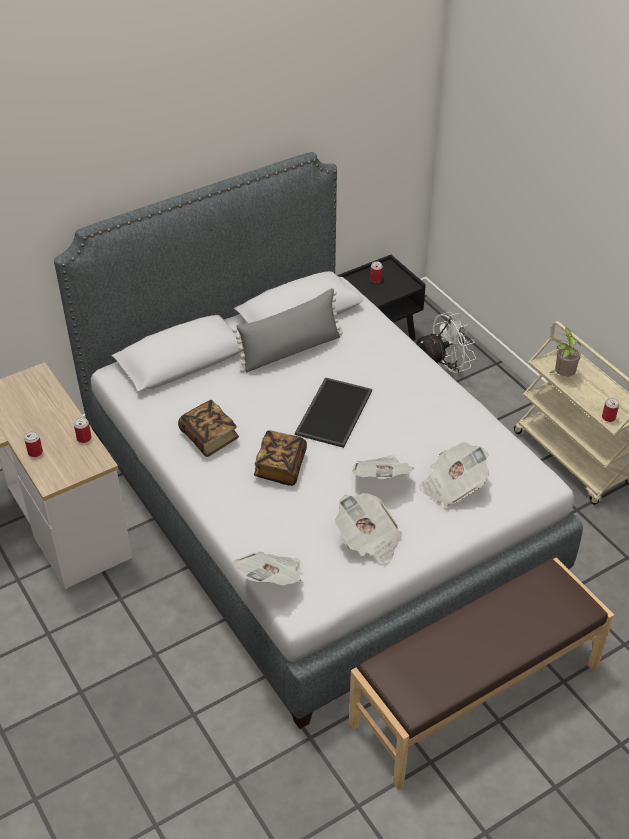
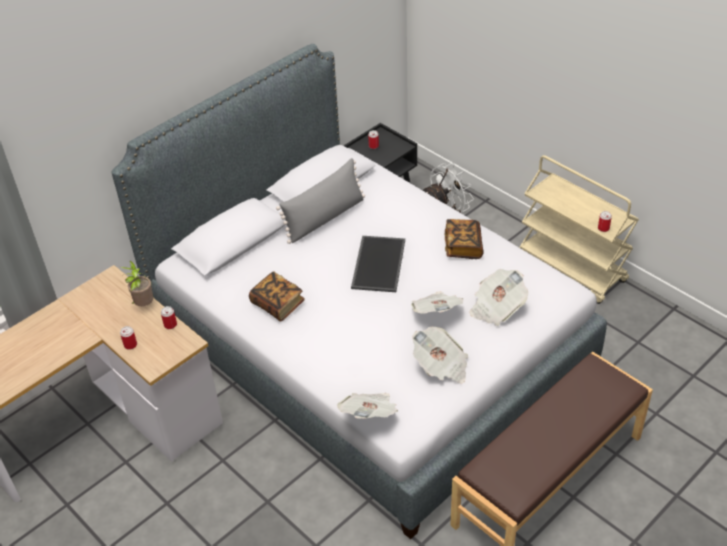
camera: 10 degrees left, 0 degrees up
book [254,430,307,486] -> book moved to [444,219,484,259]
potted plant [550,328,581,377] -> potted plant moved to [120,261,153,306]

